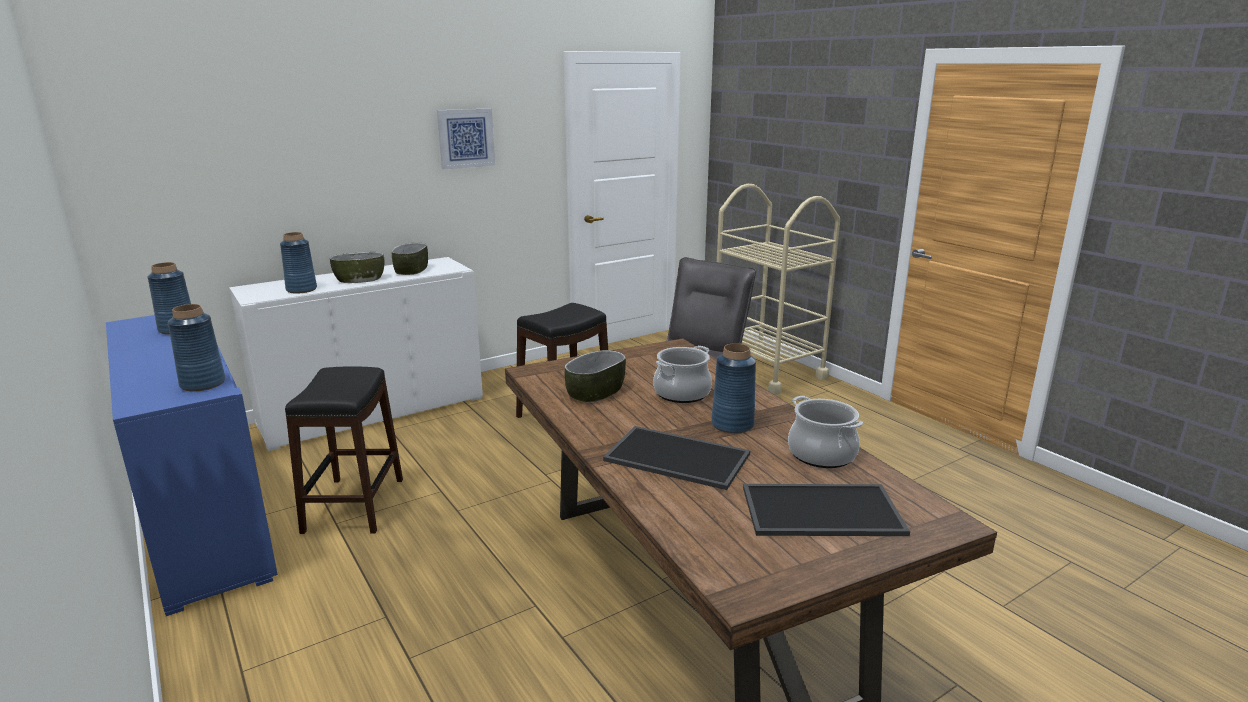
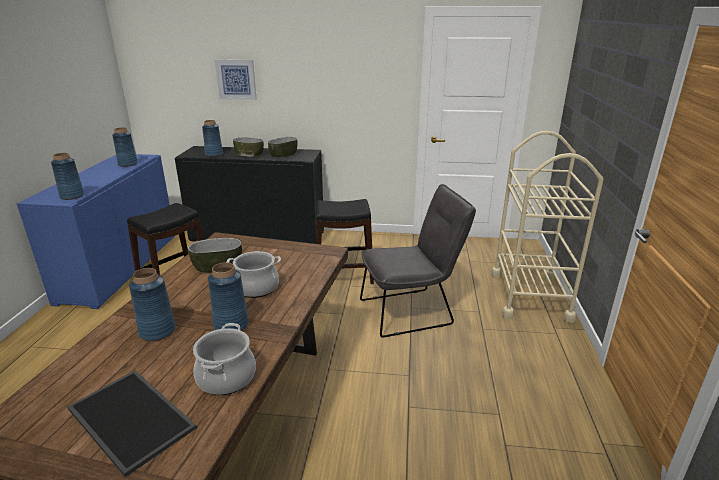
camera: 40 degrees right, 5 degrees up
white cabinet [229,257,483,451] -> black cabinet [175,146,324,244]
picture [437,108,495,169] -> picture moved to [215,59,257,100]
tray [603,426,750,490] -> blue vase [129,268,176,341]

